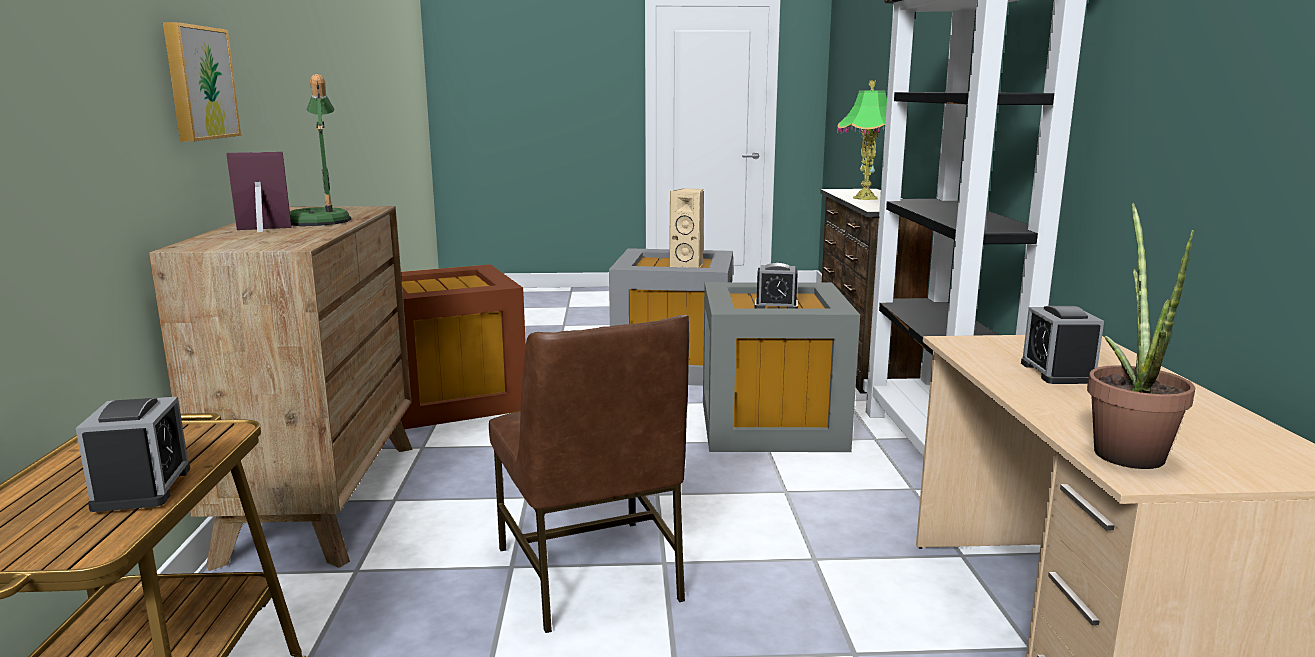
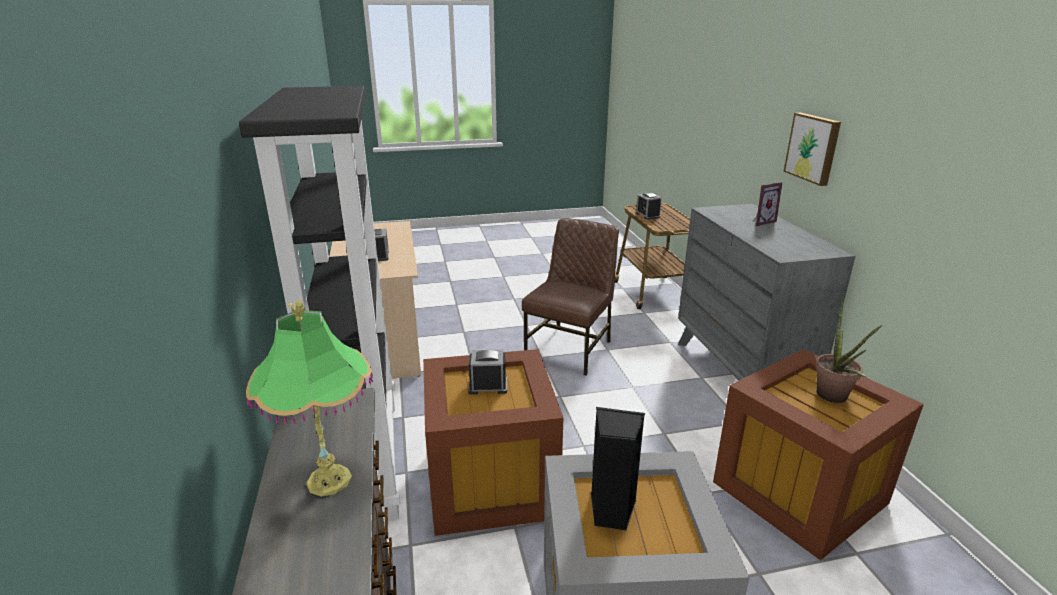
camera: 170 degrees right, 10 degrees up
brown dresser [149,206,413,571] -> grey dresser [678,204,855,380]
table lamp [290,74,351,226] -> none
brown chair [489,315,689,633] -> brown chair turned 60 degrees clockwise [522,218,619,375]
beige speaker [669,188,704,268] -> black speaker [591,407,645,530]
grey storage box [703,282,860,452] -> brown storage box [423,349,563,536]
potted plant [1087,203,1195,469] -> potted plant moved to [816,296,882,403]

